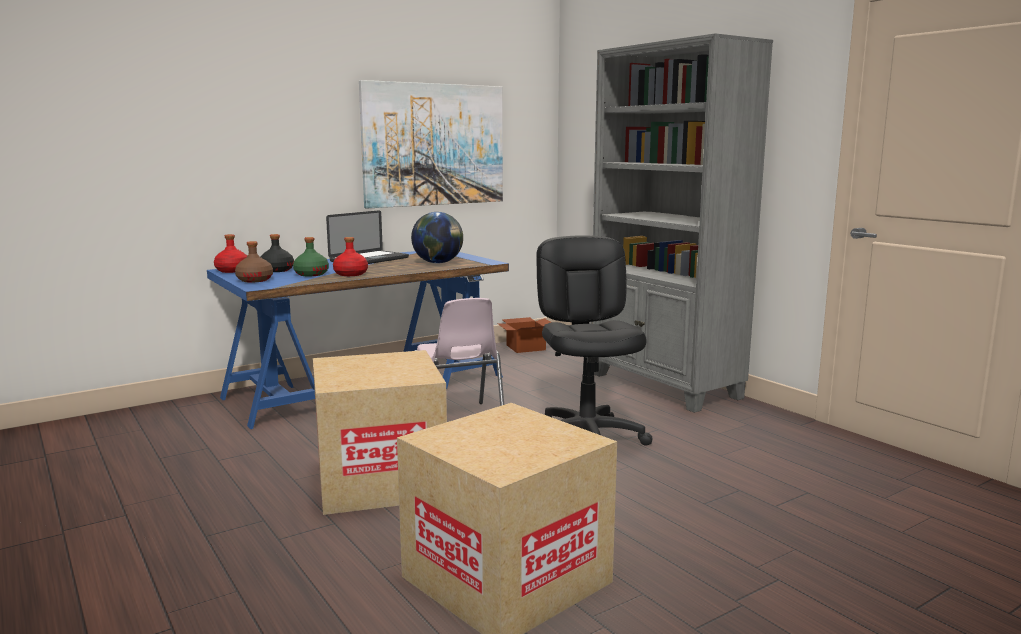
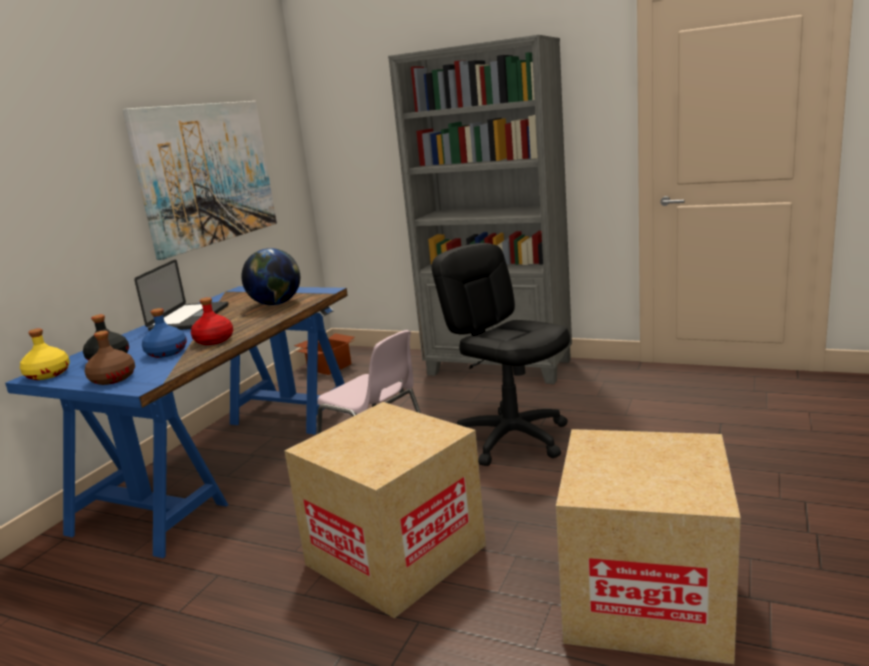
camera: 30 degrees left, 5 degrees up
red bottle [214,234,247,273] -> yellow bottle [20,328,70,380]
green bottle [293,237,329,276] -> blue bottle [142,308,187,358]

